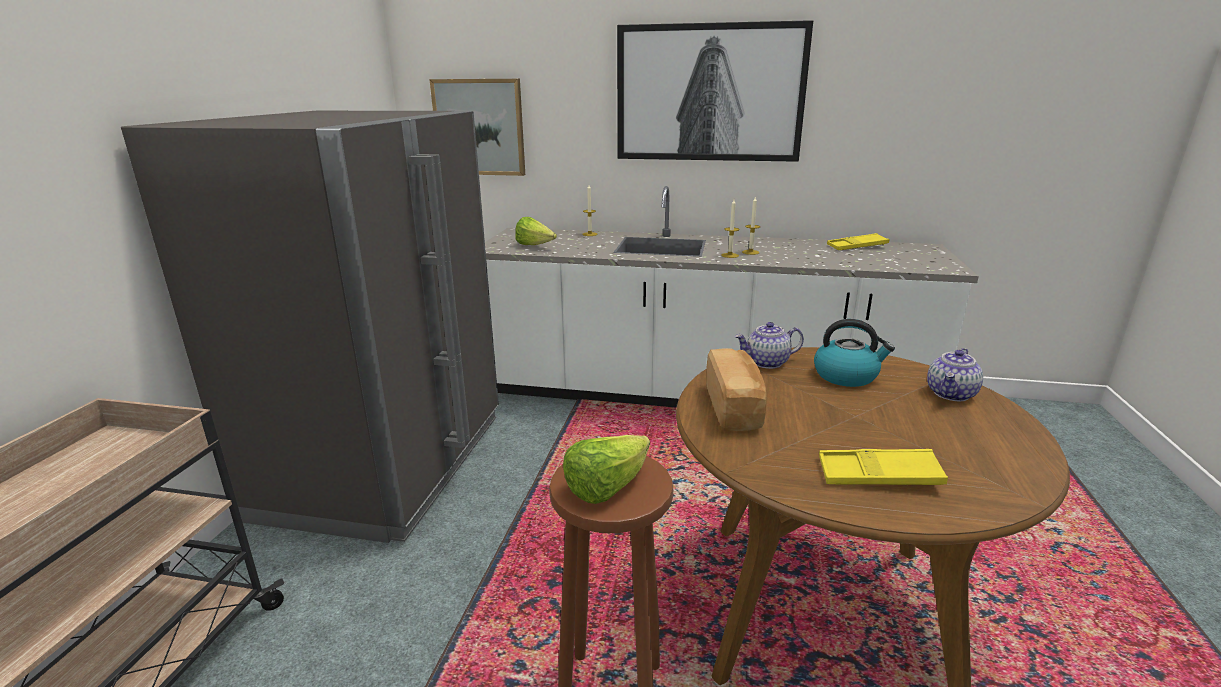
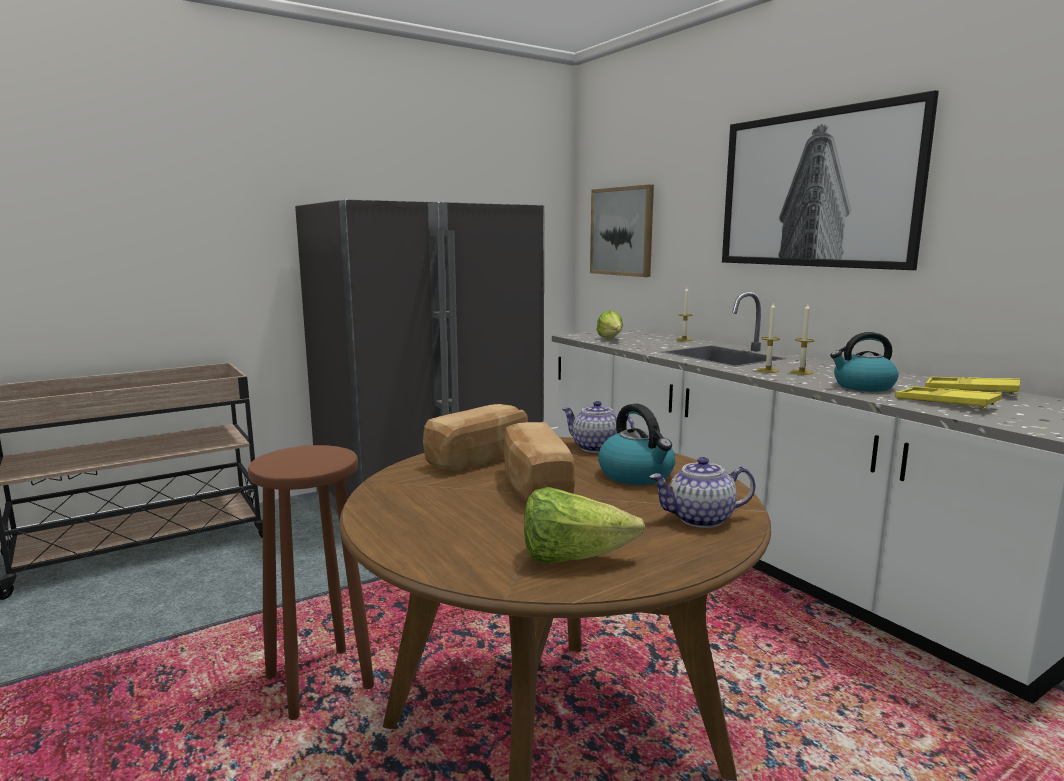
camera: 45 degrees right, 10 degrees down
lettuce [563,435,650,504] -> lettuce moved to [524,487,645,563]
yellow tray [819,449,948,485] -> yellow tray moved to [895,386,1002,409]
none -> bread [504,421,575,502]
none -> kettle [830,332,898,392]

